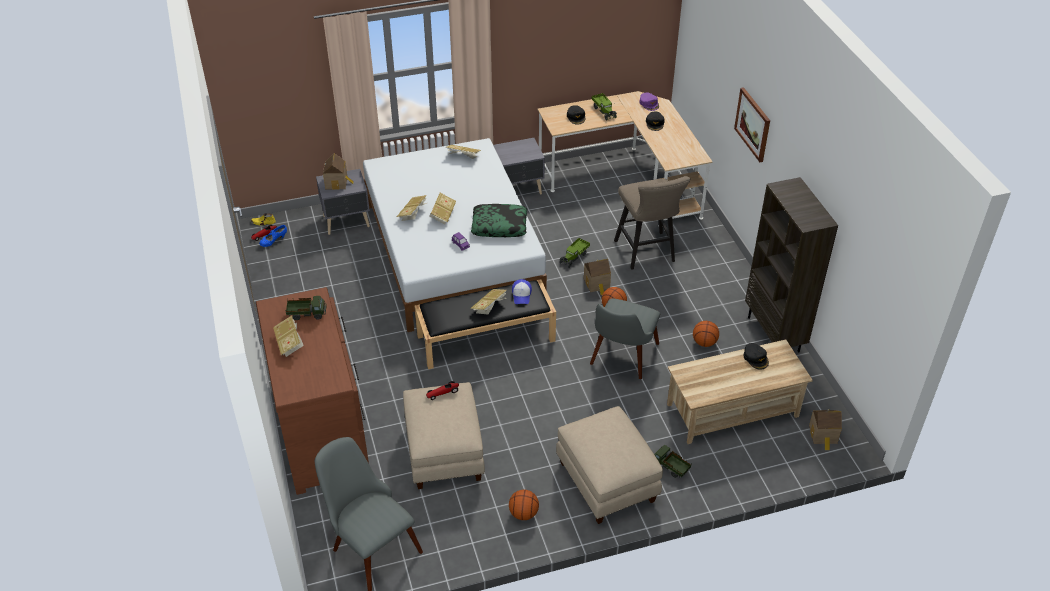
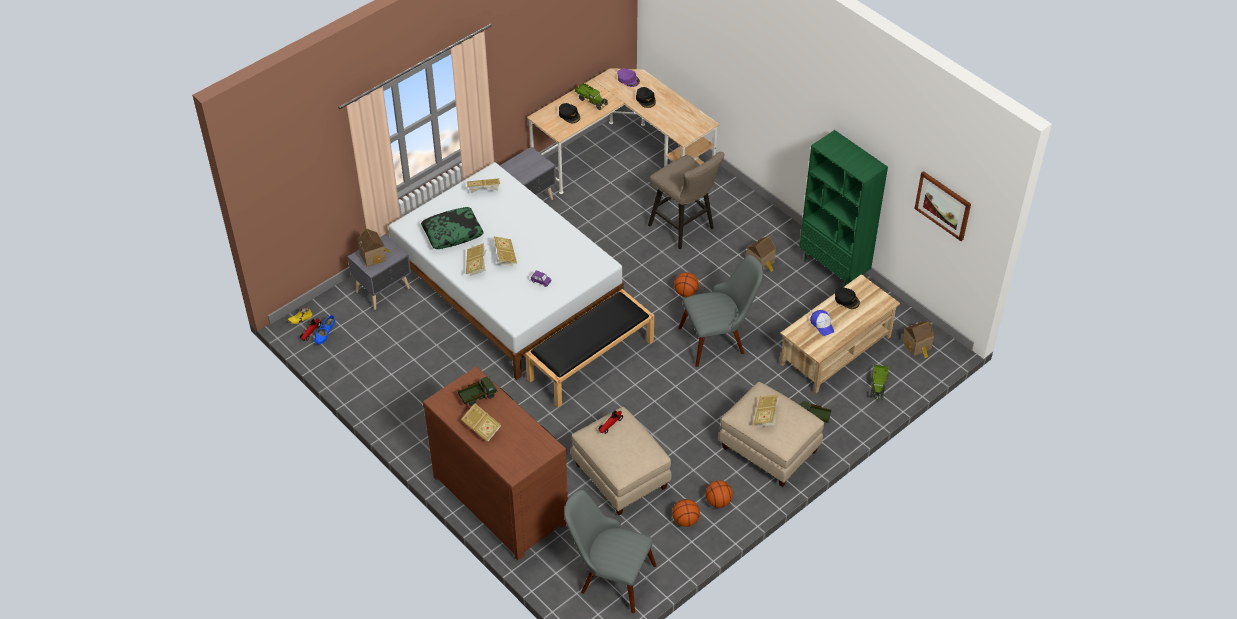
camera: 25 degrees left, 5 degrees up
book [470,289,507,314] -> book moved to [754,394,780,427]
pillow [471,204,527,237] -> pillow moved to [421,207,484,249]
cap [512,279,532,304] -> cap moved to [810,310,834,336]
toy truck [559,238,590,268] -> toy truck moved to [870,365,889,400]
toy house [584,259,611,295] -> toy house moved to [746,236,776,272]
grey chair [590,298,660,379] -> grey chair turned 105 degrees counterclockwise [678,255,764,367]
basketball [693,321,719,347] -> basketball moved to [672,499,700,527]
picture [734,87,770,162] -> picture moved to [914,171,971,241]
brown bookcase [745,177,838,352] -> green bookcase [800,130,888,286]

